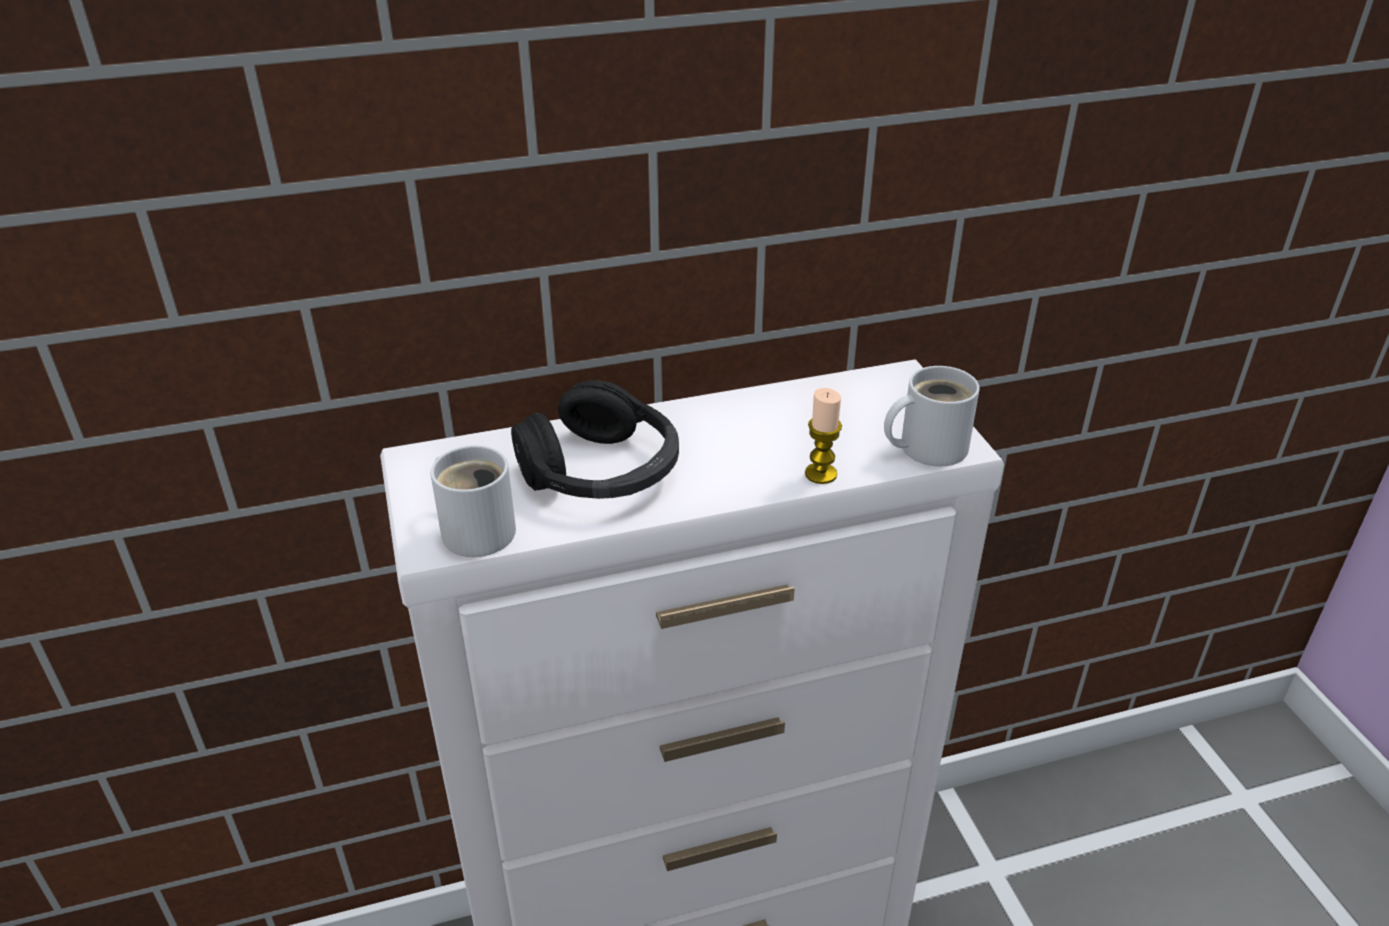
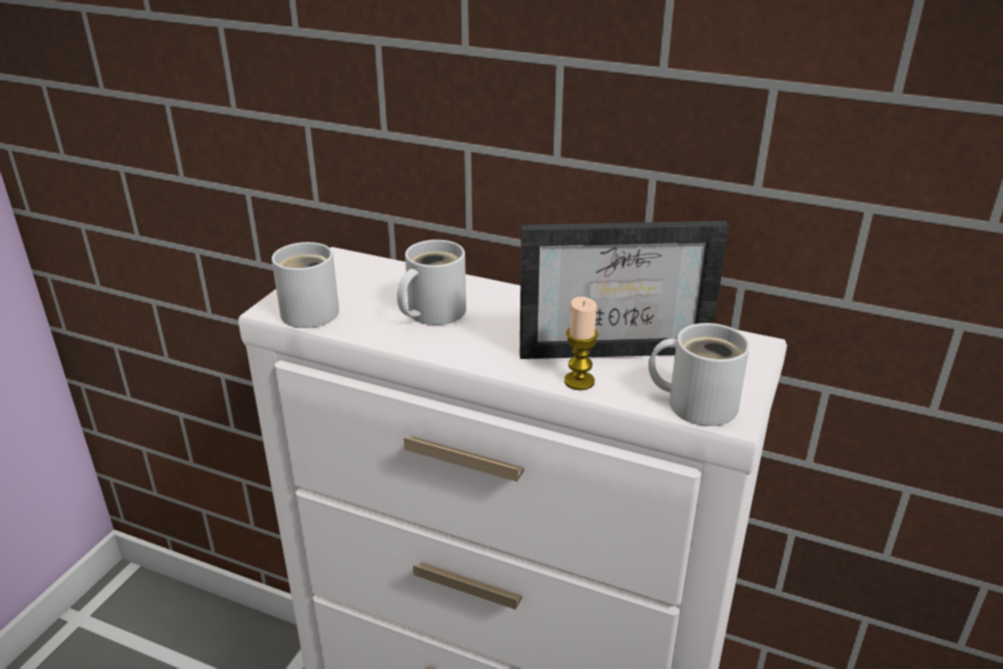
camera: 40 degrees right, 5 degrees down
black headphones [511,380,679,499] -> white mug [397,240,466,325]
none -> picture frame [520,221,729,359]

